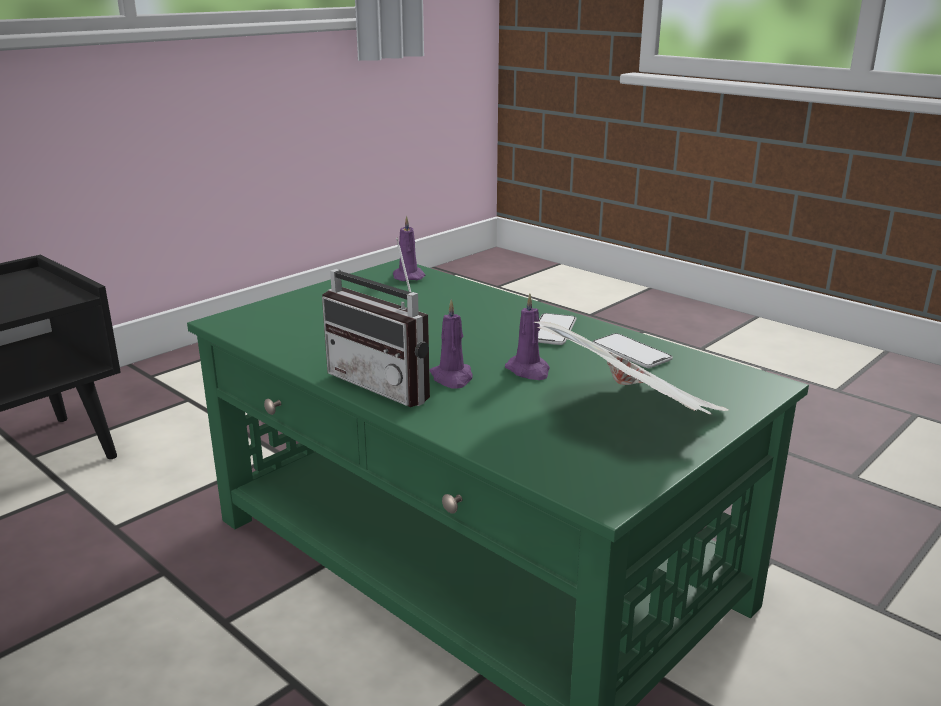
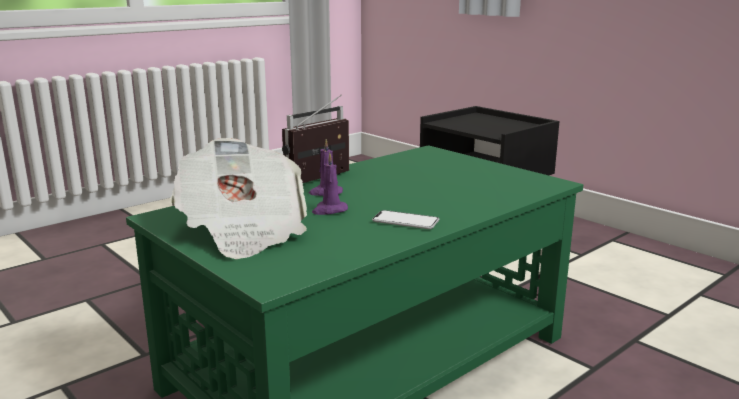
camera: 95 degrees right, 5 degrees down
purple candle [393,216,425,281] -> none
phone [592,333,673,368] -> none

